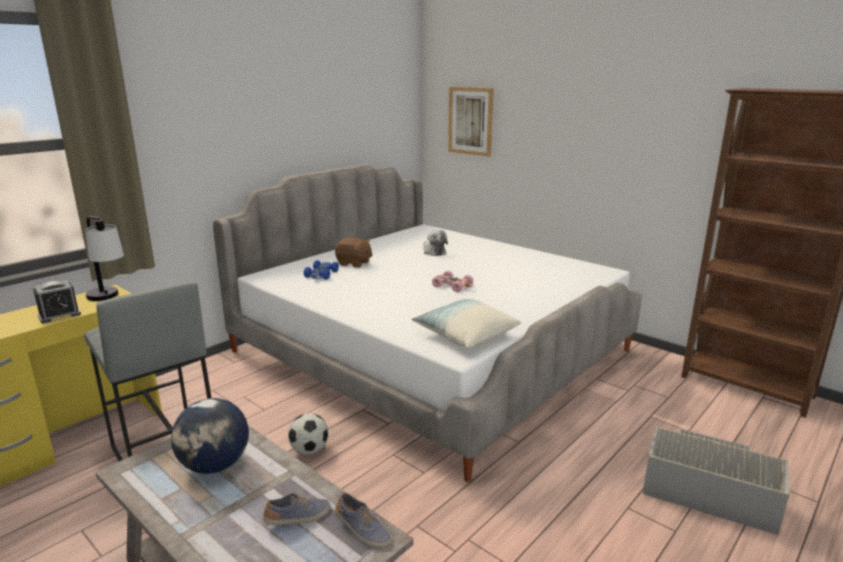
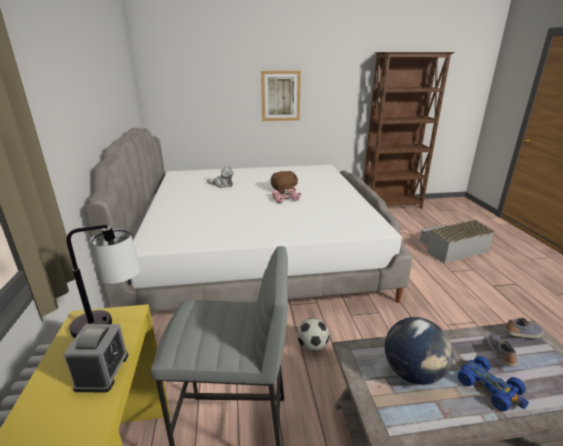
camera: 50 degrees left, 5 degrees up
blue toy car [304,260,339,280] -> blue toy car moved to [458,356,529,411]
brown plush toy [335,237,373,268] -> brown plush toy moved to [271,171,298,193]
pillow [412,299,521,348] -> none
picture [448,87,494,157] -> picture moved to [261,71,301,121]

